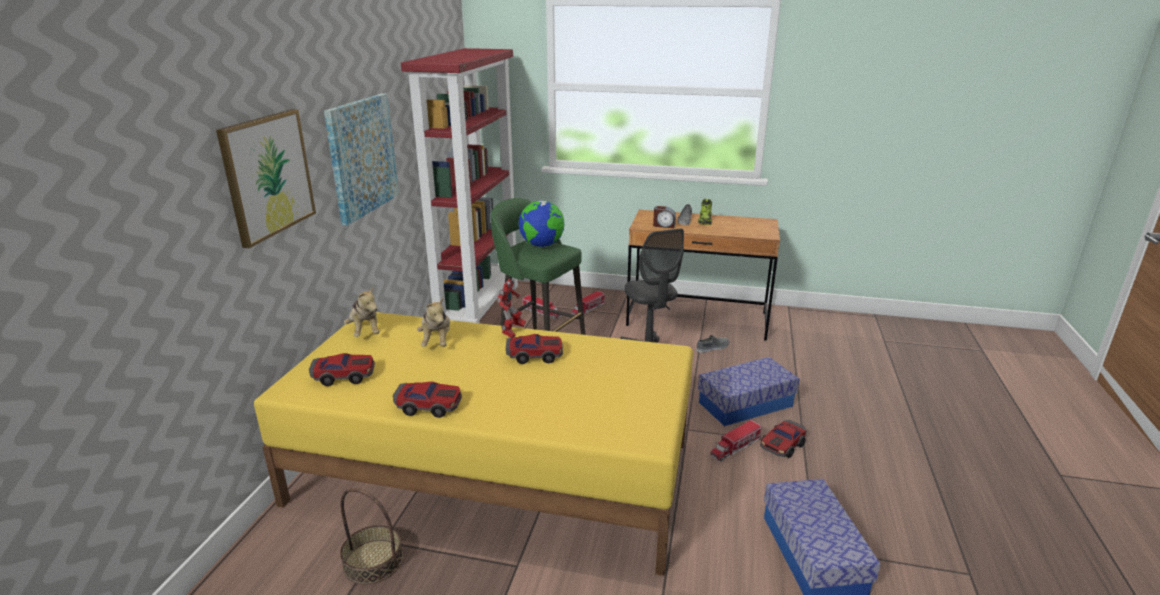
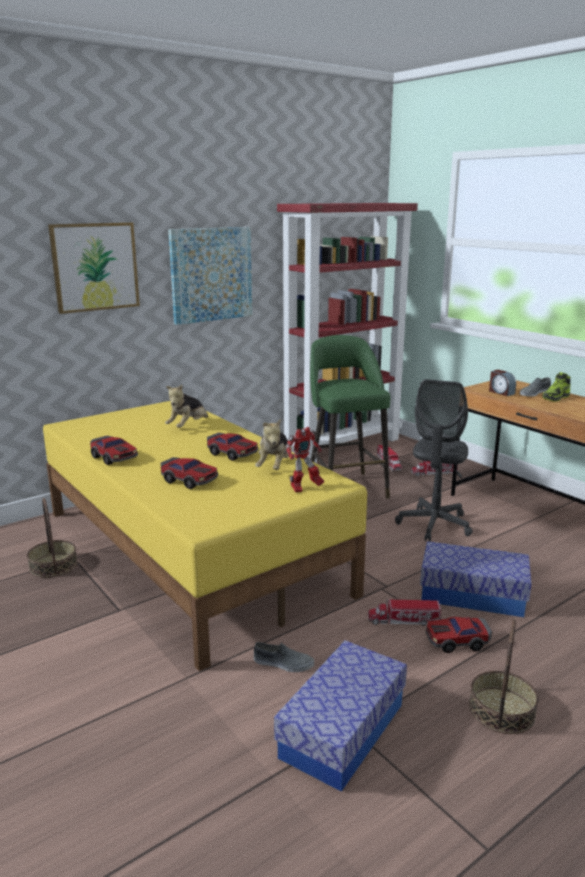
camera: 40 degrees right, 5 degrees down
toy car [309,353,375,386] -> toy car moved to [161,457,218,489]
plush toy [344,286,380,337] -> plush toy moved to [255,419,292,470]
toy robot [497,279,526,338] -> toy robot moved to [286,427,324,492]
globe [518,200,565,247] -> none
grey shoe [696,335,729,353] -> grey shoe moved to [254,642,314,672]
none -> basket [469,620,539,734]

